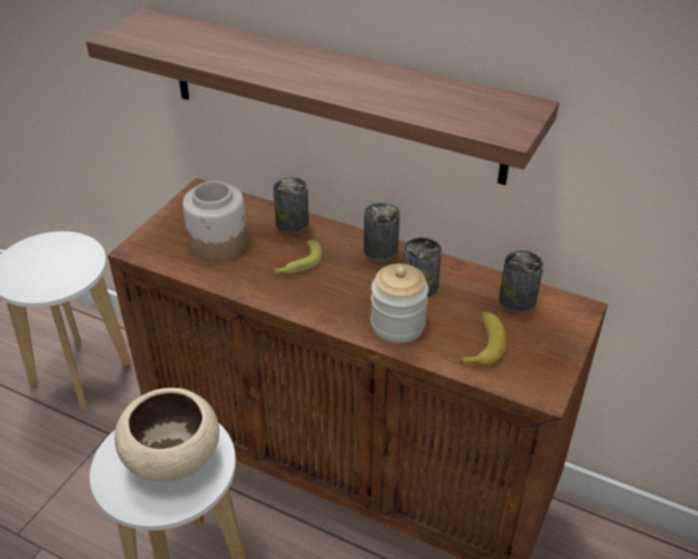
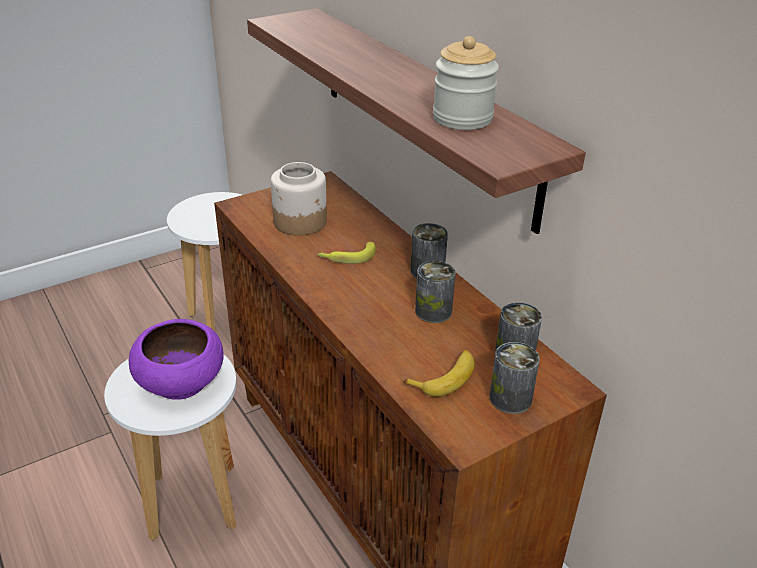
camera: 30 degrees right, 5 degrees down
beige bowl [114,388,219,482] -> purple bowl [129,319,223,400]
can [273,177,309,234] -> can moved to [490,342,540,414]
jar [371,264,429,343] -> jar moved to [433,36,499,130]

